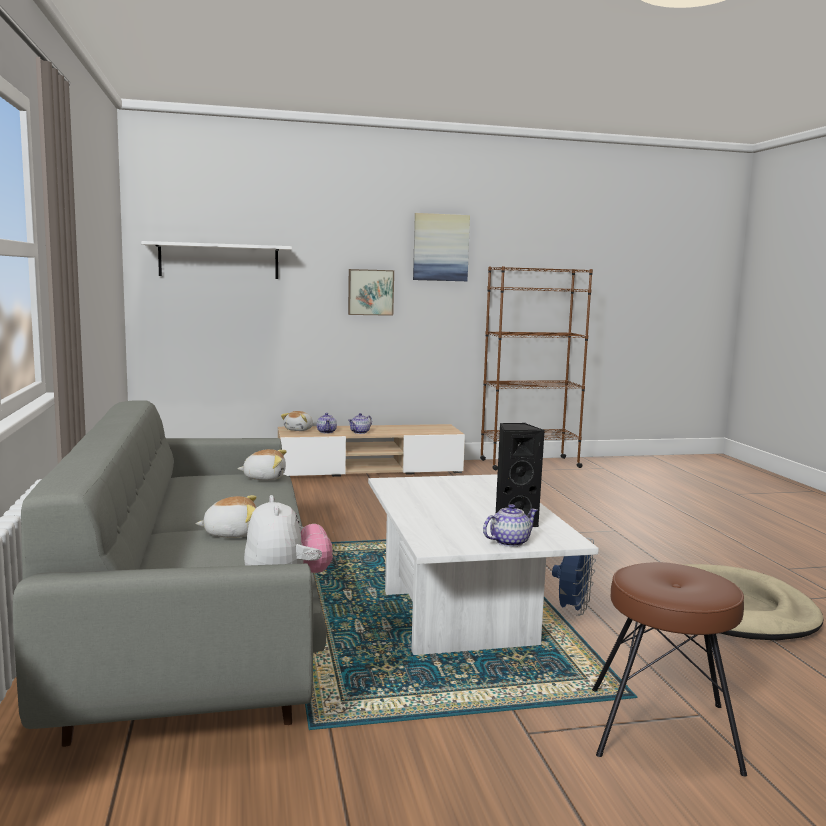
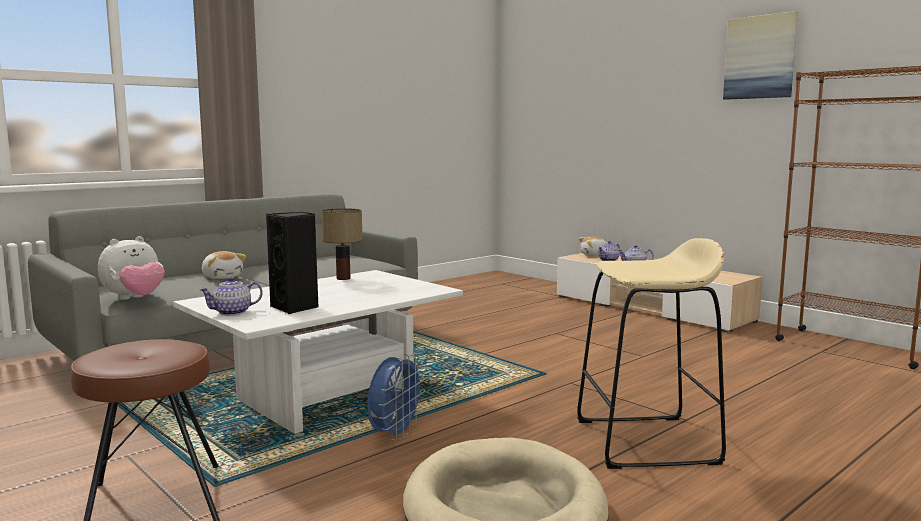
camera: 60 degrees right, 0 degrees up
white shelf [141,241,292,279] -> none
plush toy [238,449,287,480] -> none
picture [348,269,394,316] -> none
teapot [483,504,538,547] -> teapot turned 120 degrees clockwise [199,277,263,316]
blue fan [552,538,596,616] -> blue fan turned 60 degrees counterclockwise [367,354,426,440]
none -> table lamp [321,208,363,280]
none -> beige stool [577,238,726,469]

